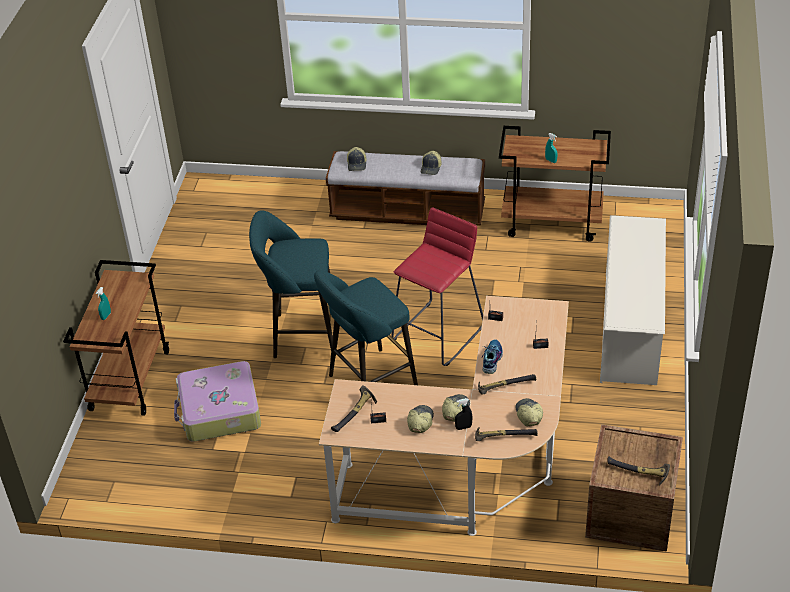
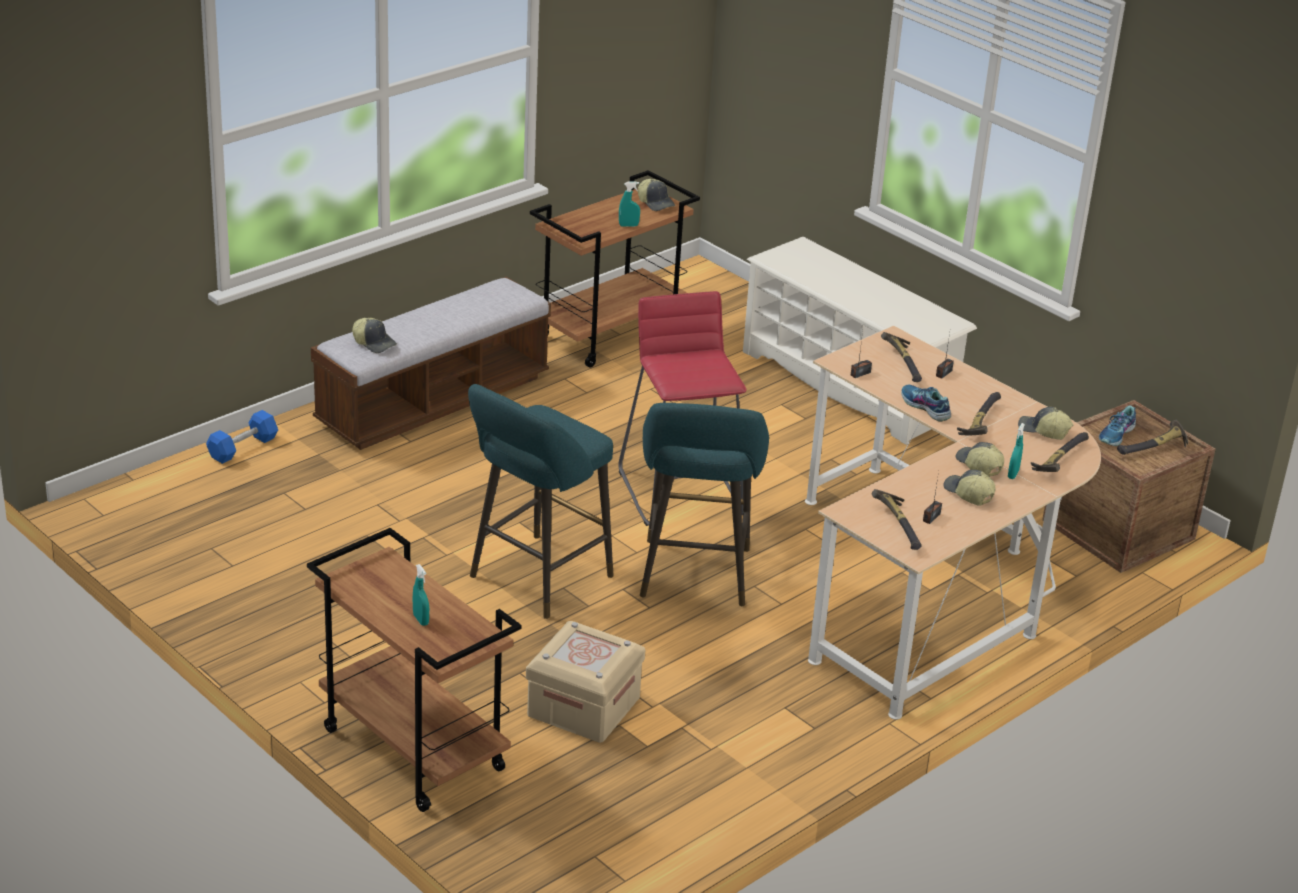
camera: 55 degrees left, 10 degrees down
suitcase [174,361,261,442] -> beige storage box [526,621,646,743]
cap [421,151,442,175] -> cap moved to [638,179,675,211]
black spray bottle [455,398,473,430] -> turquoise spray bottle [1008,423,1025,479]
none -> blue dumbbell [206,410,278,464]
none -> hammer [881,332,922,382]
none -> shoe [1099,405,1136,446]

